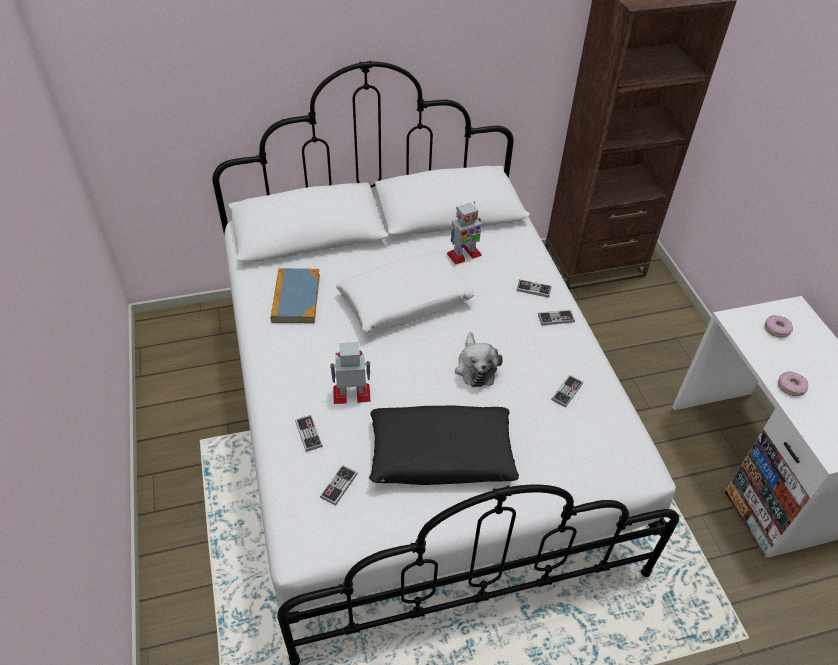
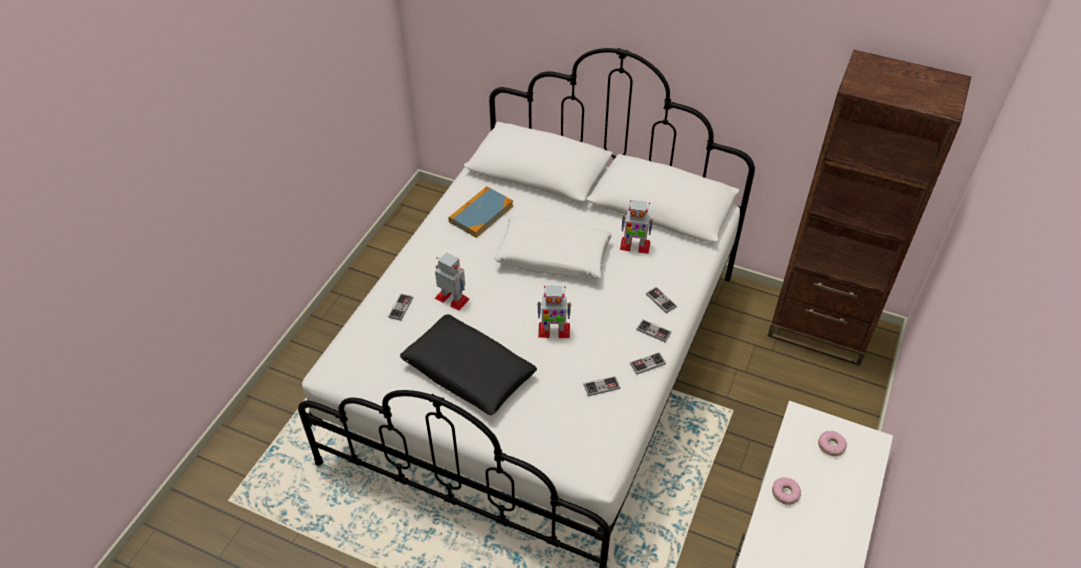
camera: 40 degrees right, 0 degrees up
game controller [320,465,357,506] -> game controller moved to [630,352,666,375]
plush toy [455,332,503,387] -> toy robot [537,286,571,338]

